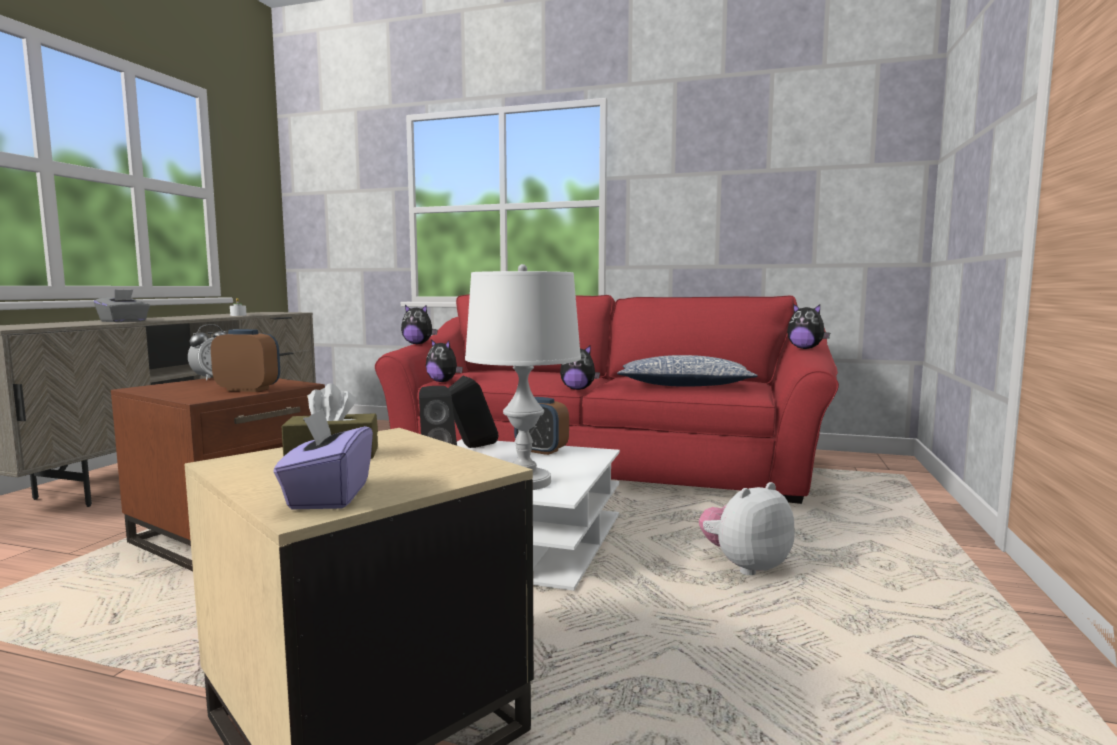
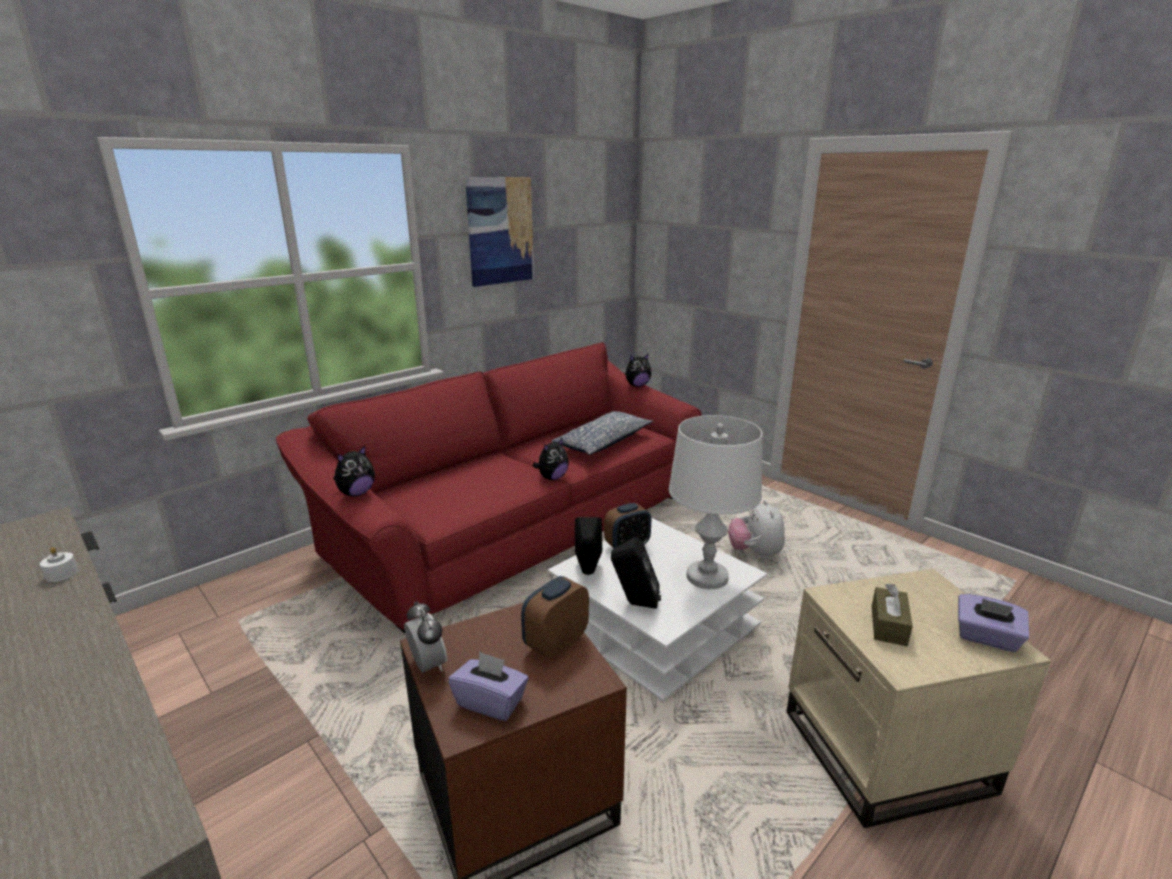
camera: 60 degrees left, 15 degrees up
grey tissue box [94,290,150,322] -> none
plush toy [426,339,463,382] -> none
none -> purple tissue box [449,651,528,721]
none -> picture [465,177,534,287]

